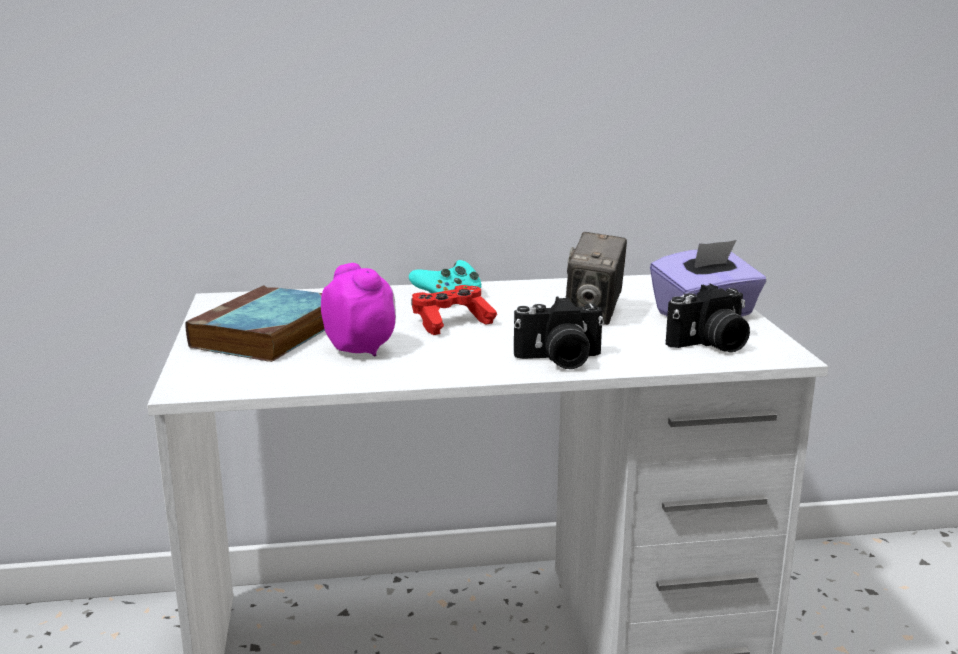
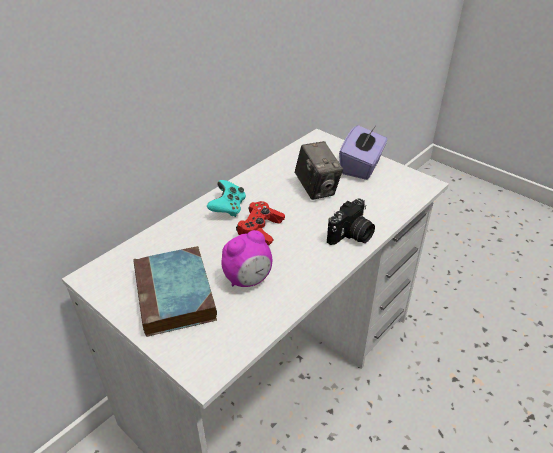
camera: 40 degrees left, 20 degrees up
alarm clock [321,263,396,357] -> alarm clock turned 135 degrees clockwise [221,230,272,287]
camera [666,284,750,352] -> none

